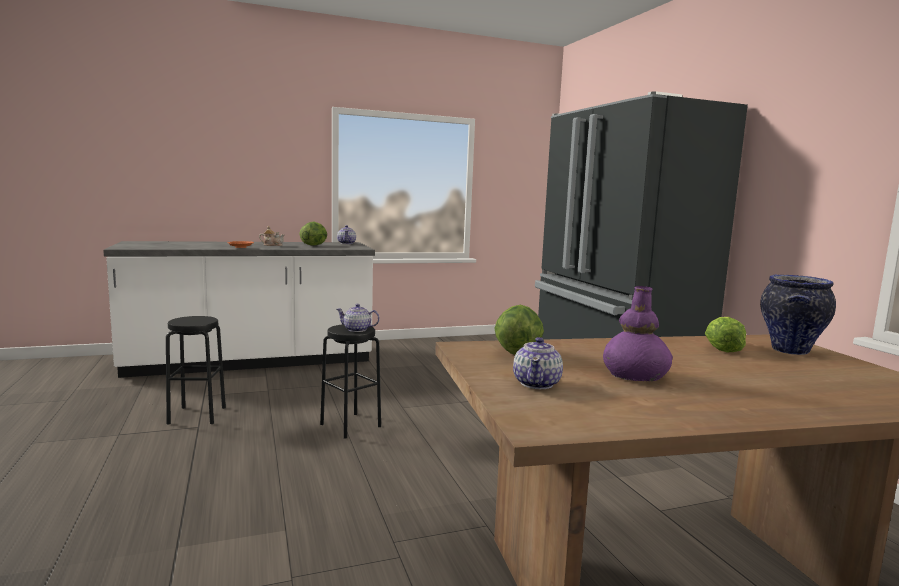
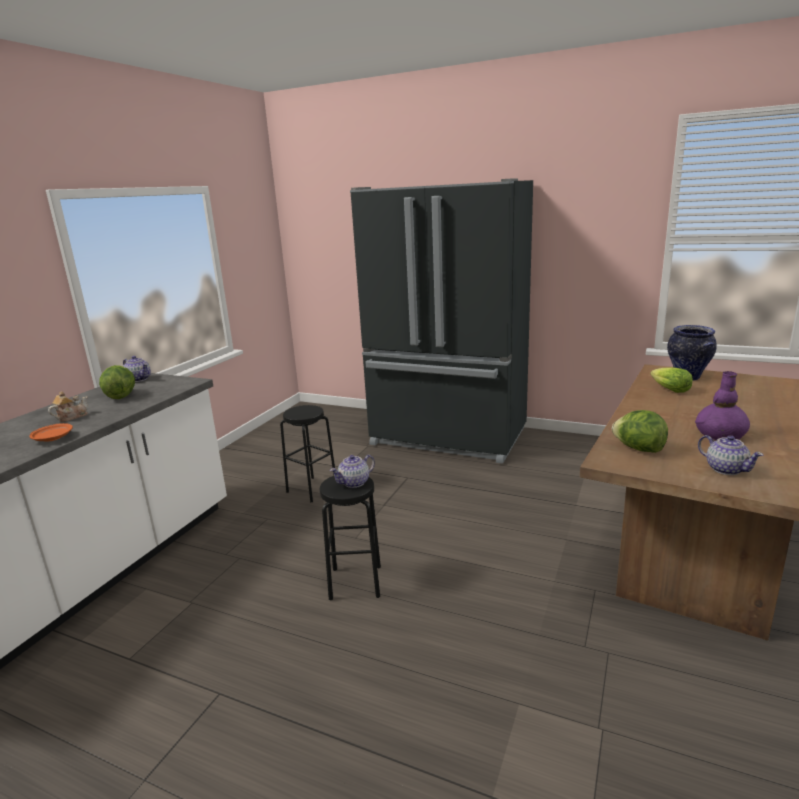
camera: 45 degrees left, 10 degrees up
black stool [166,316,226,425] -> black stool moved to [280,405,335,502]

